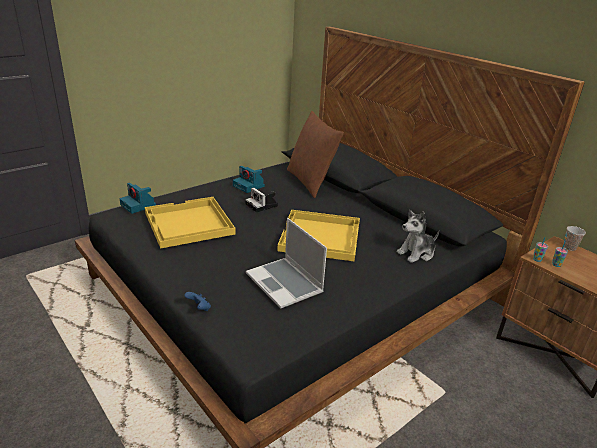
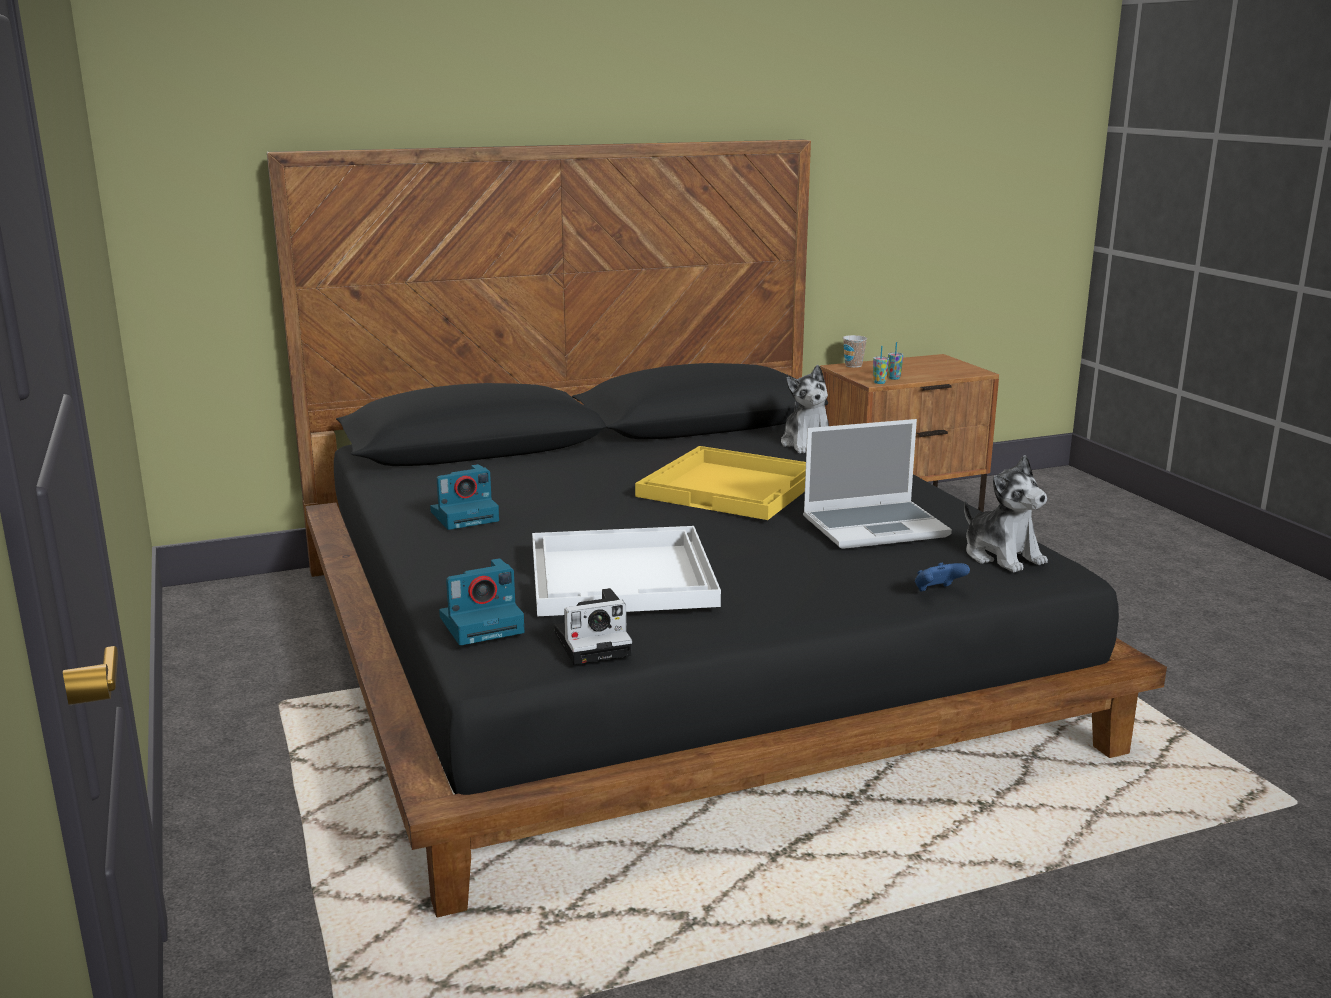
camera: 70 degrees left, 10 degrees down
yellow tray [145,197,235,249] -> white tray [532,526,721,616]
camera [245,188,278,212] -> camera moved to [554,588,632,665]
brown pillow [287,111,344,198] -> none
none -> plush toy [964,455,1048,573]

